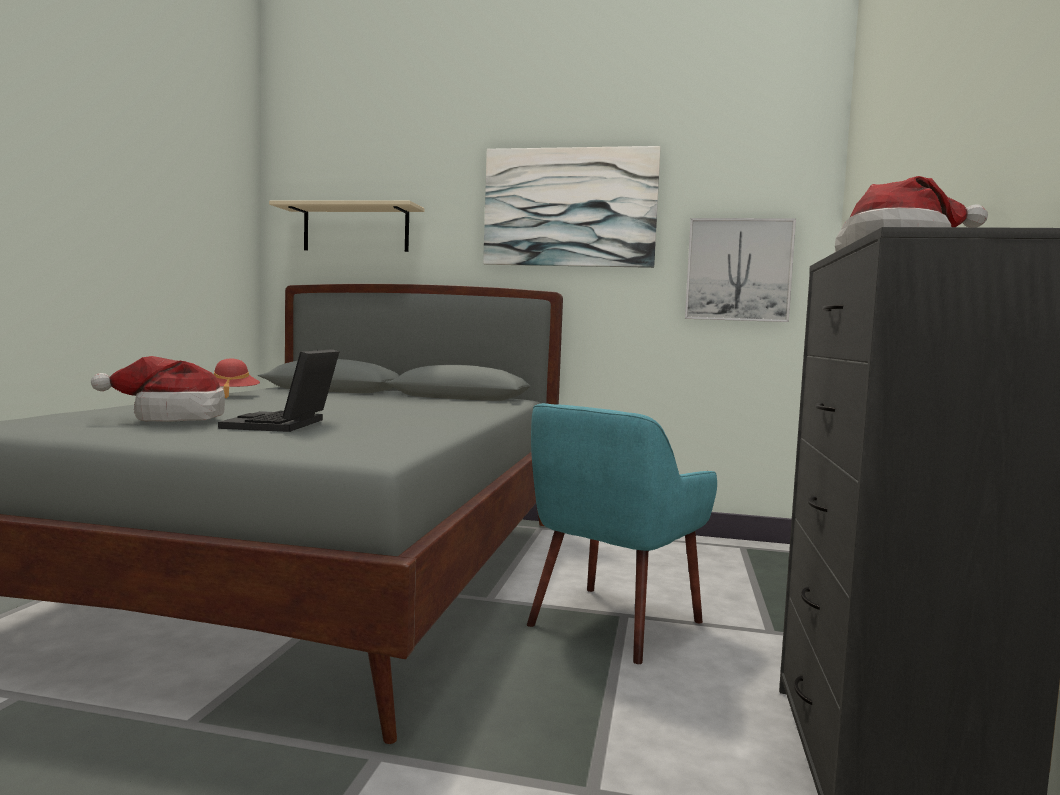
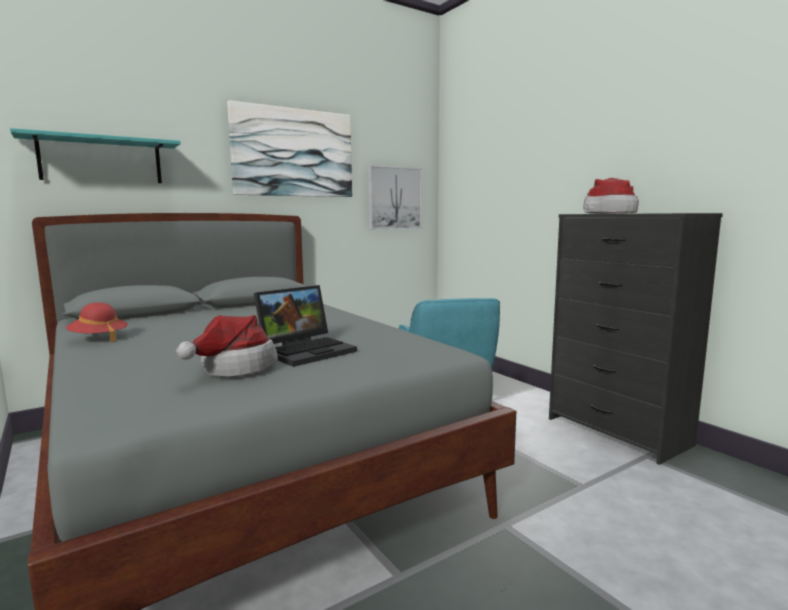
camera: 45 degrees left, 5 degrees up
laptop [218,349,339,432] -> laptop turned 90 degrees counterclockwise [254,285,357,367]
beige shelf [269,200,425,252] -> turquoise shelf [10,128,181,183]

